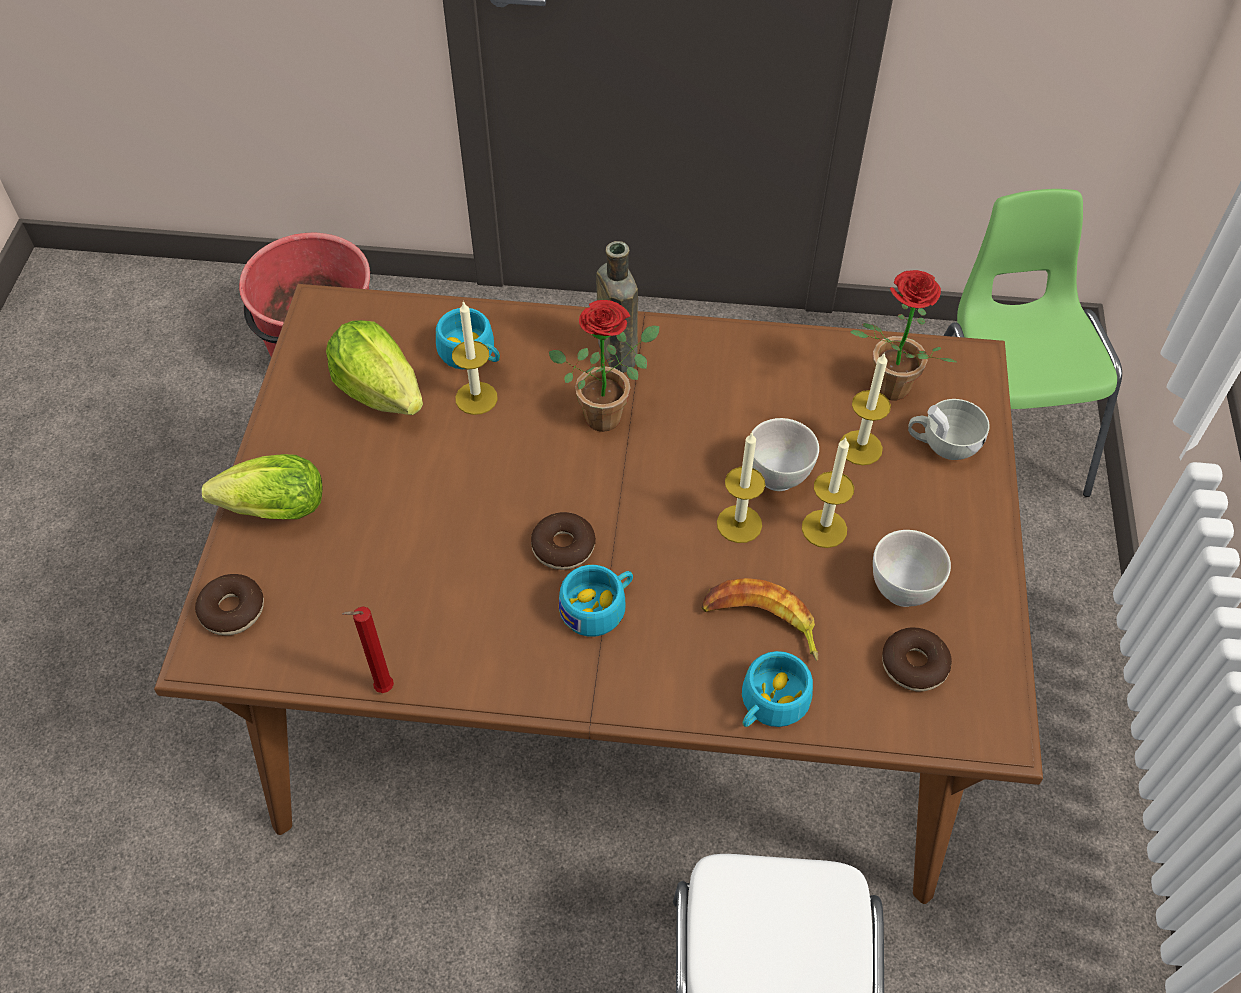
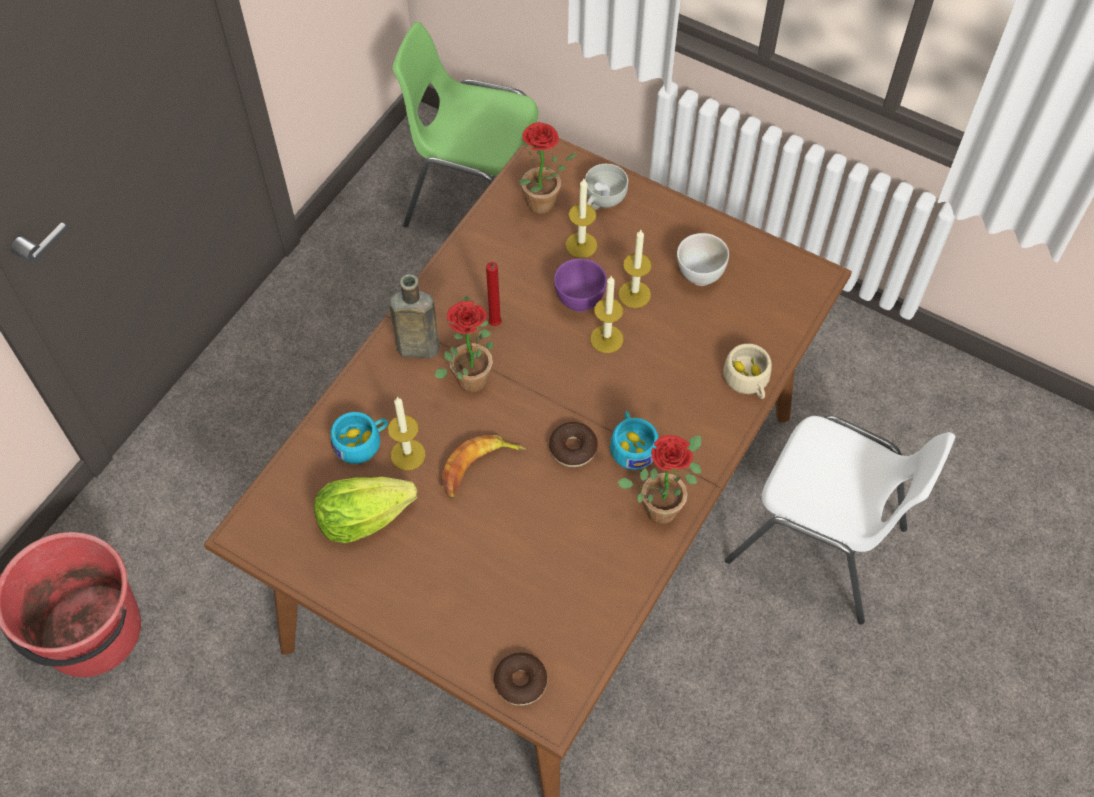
camera: 65 degrees left, 5 degrees up
lettuce [202,454,322,519] -> none
red candle [342,607,394,693] -> red candle moved to [486,262,502,326]
banana [701,578,818,661] -> banana moved to [441,435,526,499]
turquoise cup [742,651,813,727] -> beige cup [723,344,772,399]
white bowl [751,418,819,491] -> purple bowl [554,258,607,312]
donut [882,627,952,692] -> none
none -> potted plant [617,435,702,525]

